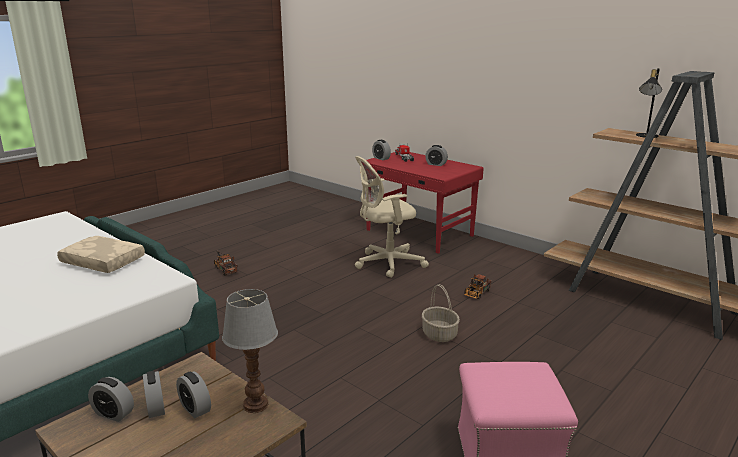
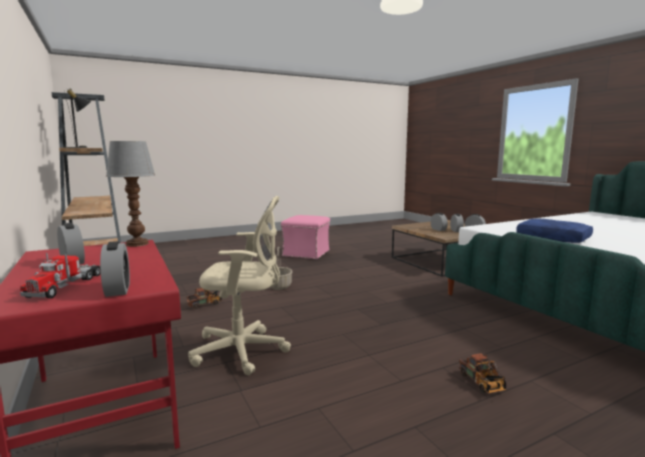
camera: 160 degrees left, 10 degrees down
beige pillow [57,236,145,273] -> blue pillow [516,218,593,243]
table lamp [222,289,278,413] -> table lamp moved to [106,141,155,247]

